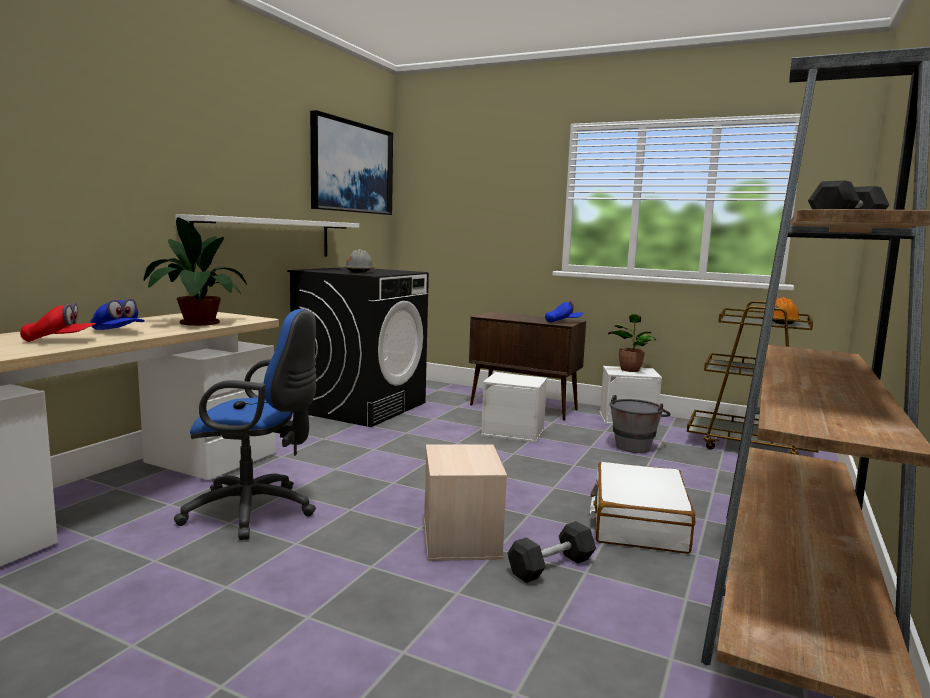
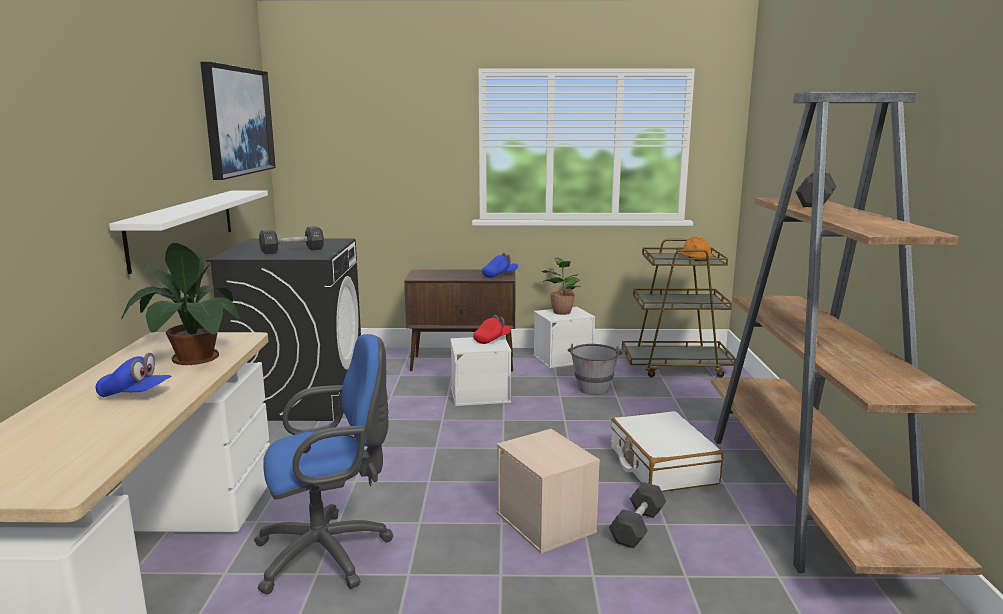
camera: 25 degrees left, 5 degrees up
red cap [20,302,97,342] -> red cap moved to [473,315,511,344]
grey hard hat [344,249,375,273] -> black dumbbell [259,226,324,255]

